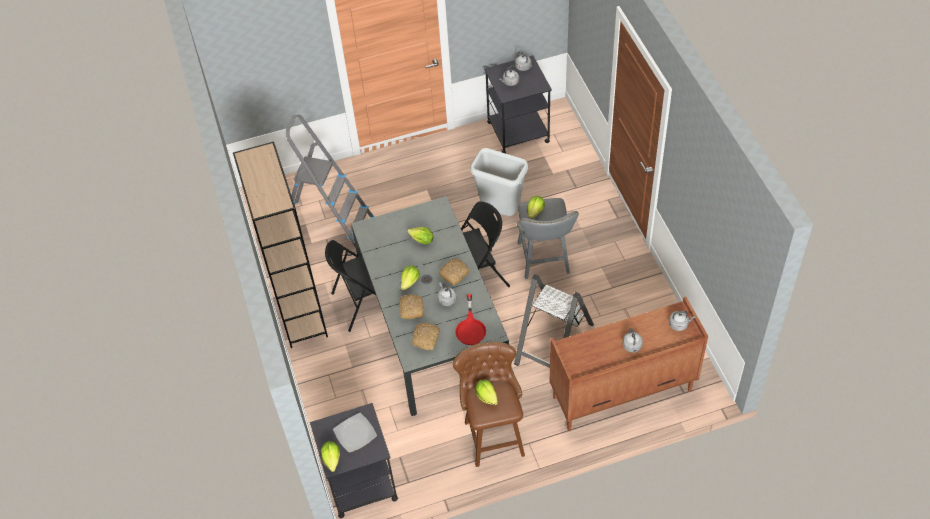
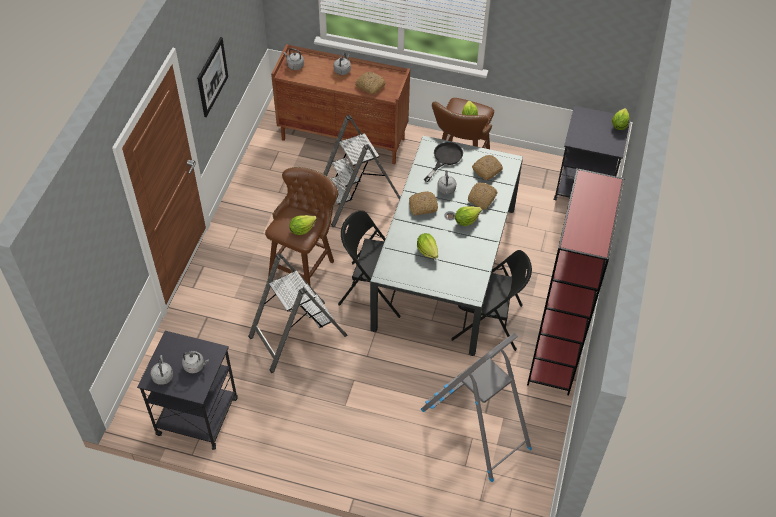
camera: 150 degrees left, 0 degrees up
beige bookcase [233,142,328,348] -> red bookcase [527,168,625,395]
plate [333,413,377,453] -> none
red frying pan [455,294,486,345] -> black frying pan [424,142,463,182]
grey trash can [470,148,528,216] -> grey step ladder [248,253,348,373]
grey stool [517,198,579,279] -> brown stool [265,167,338,287]
none -> picture [197,37,228,117]
none -> bread [355,72,385,94]

